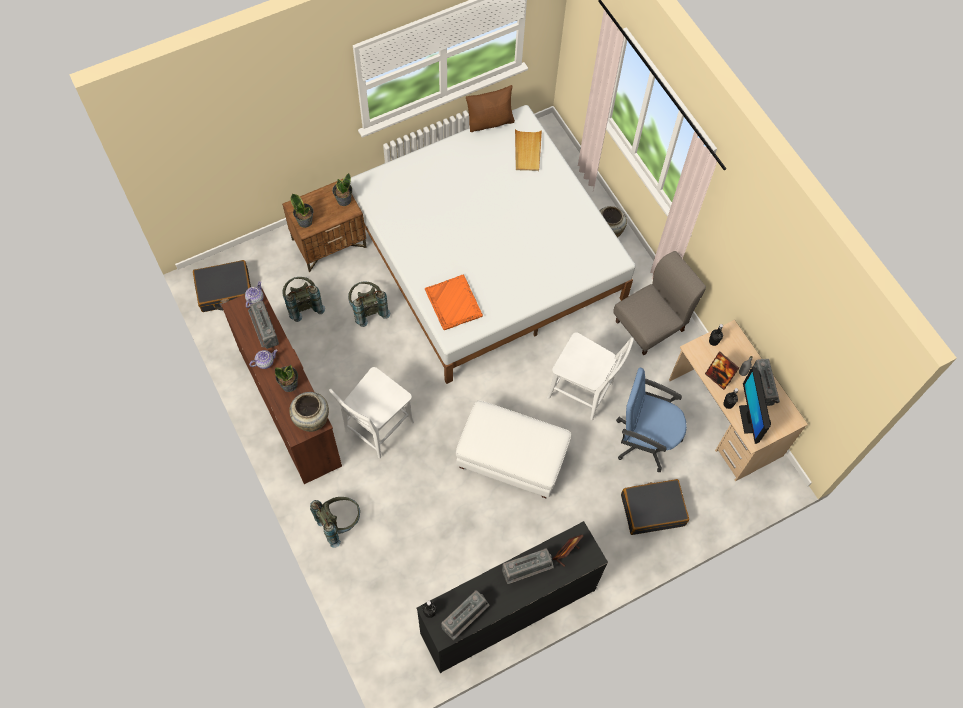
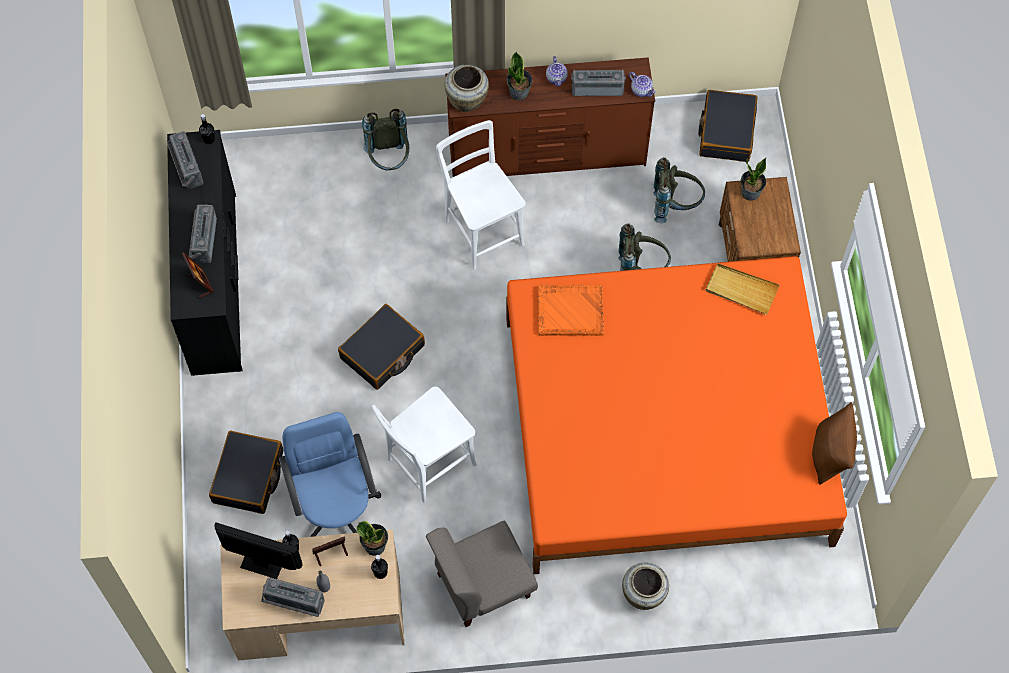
camera: 115 degrees right, 0 degrees up
potted plant [332,173,352,206] -> potted plant moved to [357,521,388,556]
white bed [350,105,636,384] -> orange bed [506,256,847,574]
white ottoman [456,400,571,498] -> black suitcase [338,304,425,390]
beige tray [515,129,542,171] -> beige tray moved to [706,263,780,315]
grey chair [613,251,706,355] -> grey chair turned 75 degrees clockwise [425,521,538,627]
blue office chair [616,368,687,473] -> blue office chair turned 60 degrees counterclockwise [279,412,381,537]

